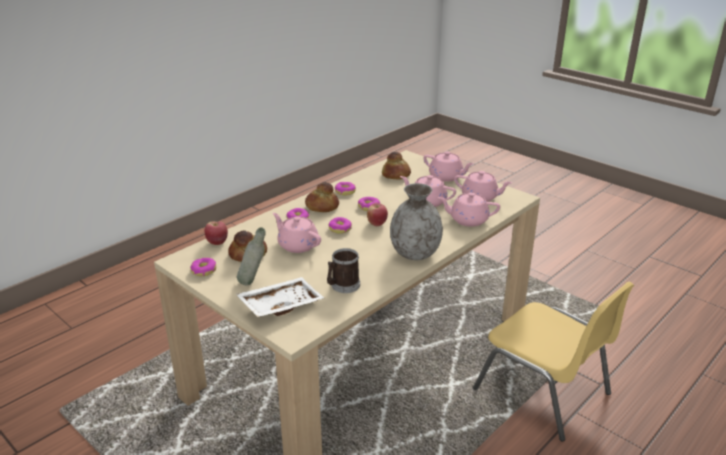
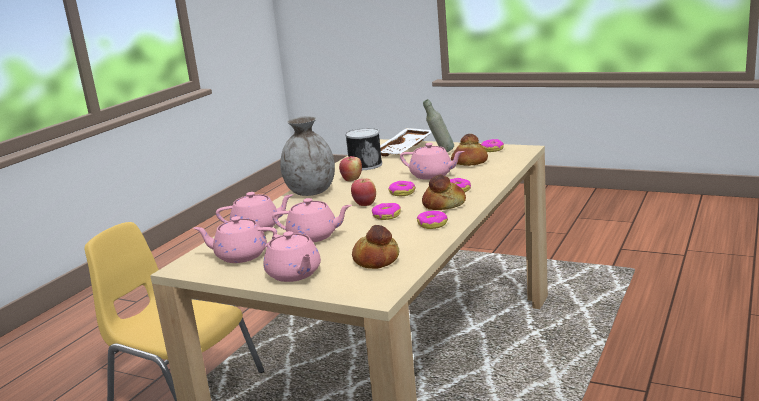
camera: 165 degrees right, 10 degrees down
apple [205,221,228,245] -> apple moved to [339,156,362,182]
mug [327,248,360,293] -> can [345,128,382,170]
pink teapot [424,151,474,182] -> pink teapot turned 135 degrees counterclockwise [263,231,321,282]

